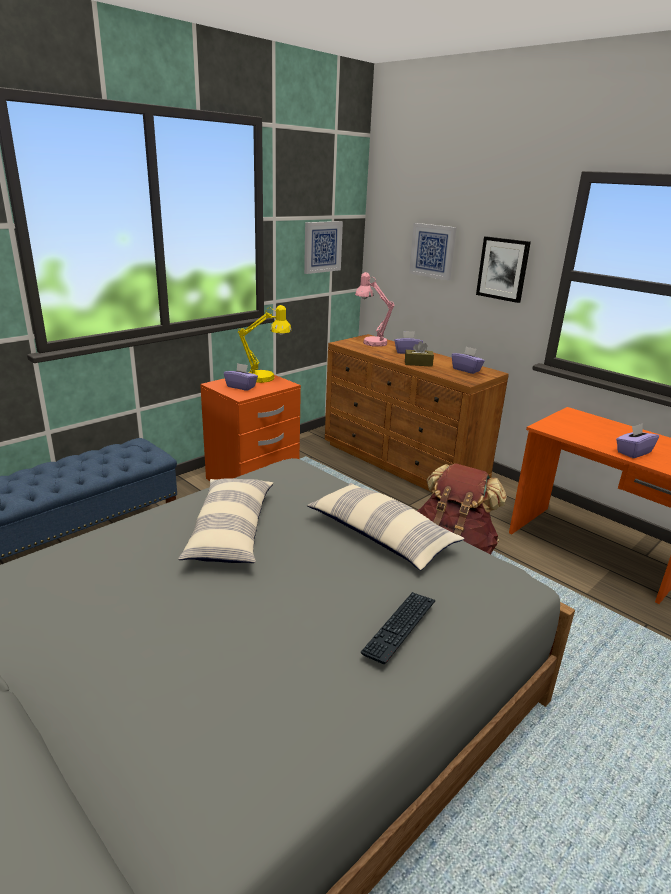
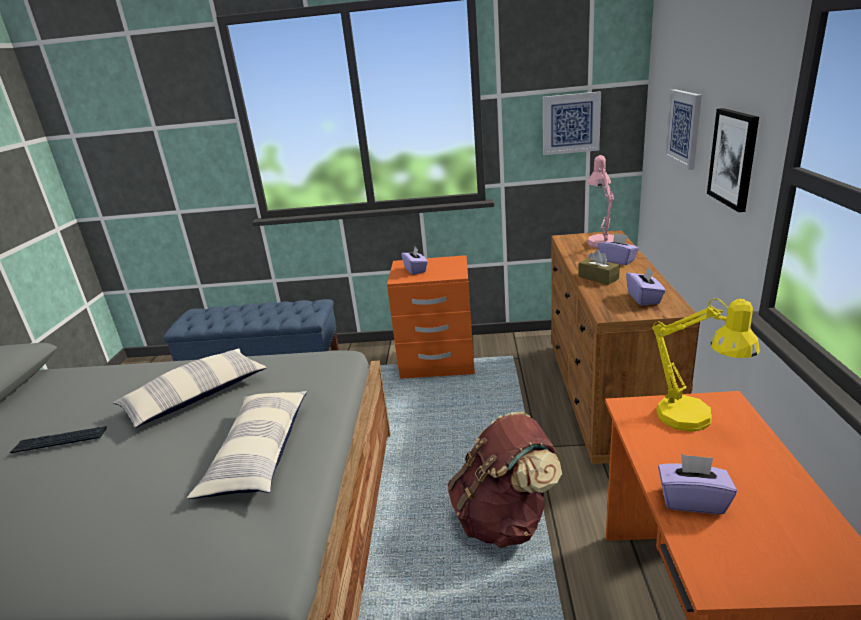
camera: 50 degrees right, 0 degrees up
yellow table lamp [238,305,292,383] -> yellow table lamp moved to [652,299,760,432]
keyboard [361,592,435,664] -> keyboard moved to [10,426,107,453]

